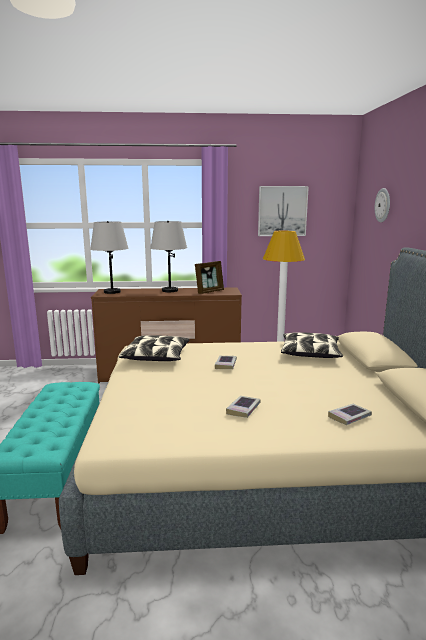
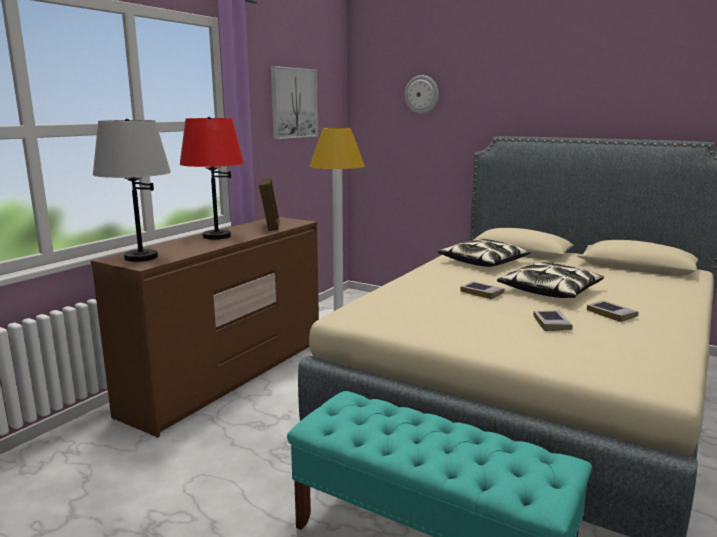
camera: 55 degrees left, 0 degrees up
pillow [119,335,190,361] -> pillow moved to [497,262,604,298]
grey table lamp [150,221,187,292] -> red table lamp [180,117,244,239]
book [328,404,372,425] -> book moved to [534,310,573,331]

